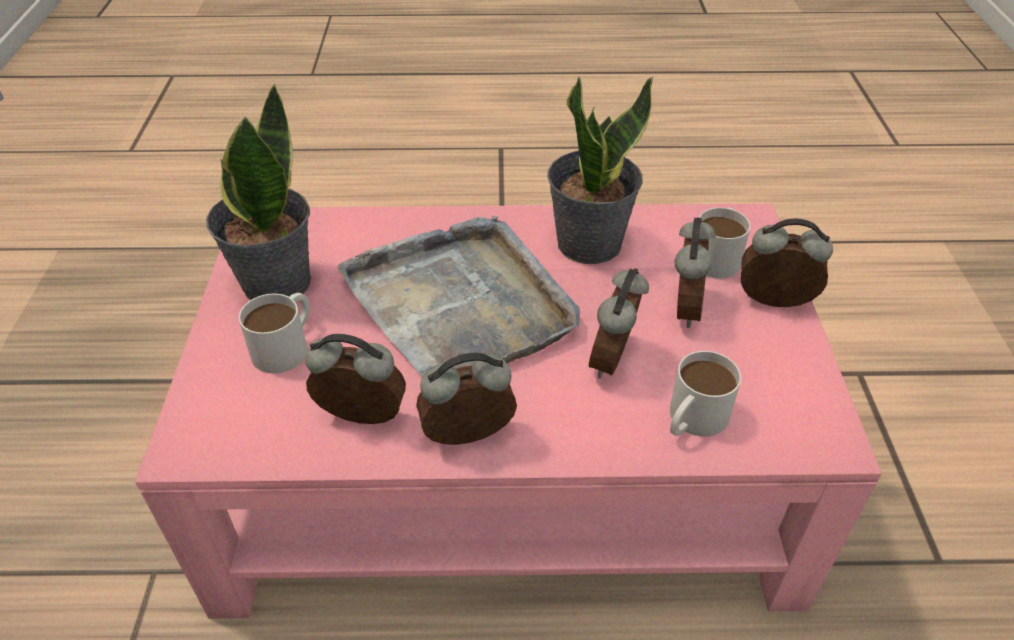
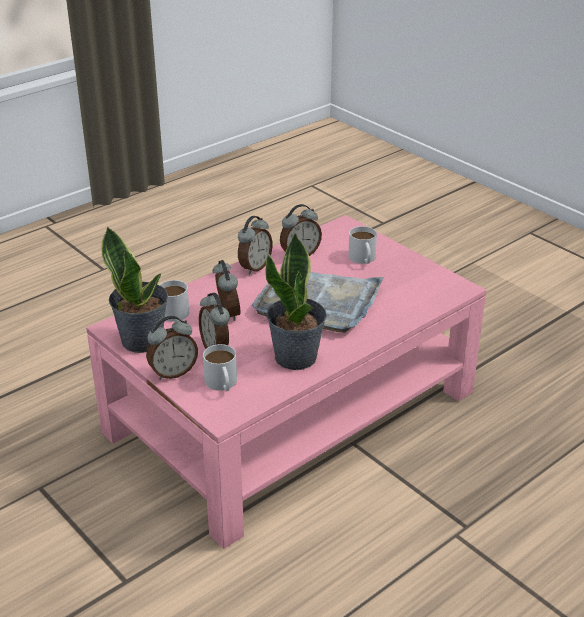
camera: 140 degrees right, 10 degrees down
potted plant [206,83,311,300] -> potted plant moved to [101,226,168,353]

